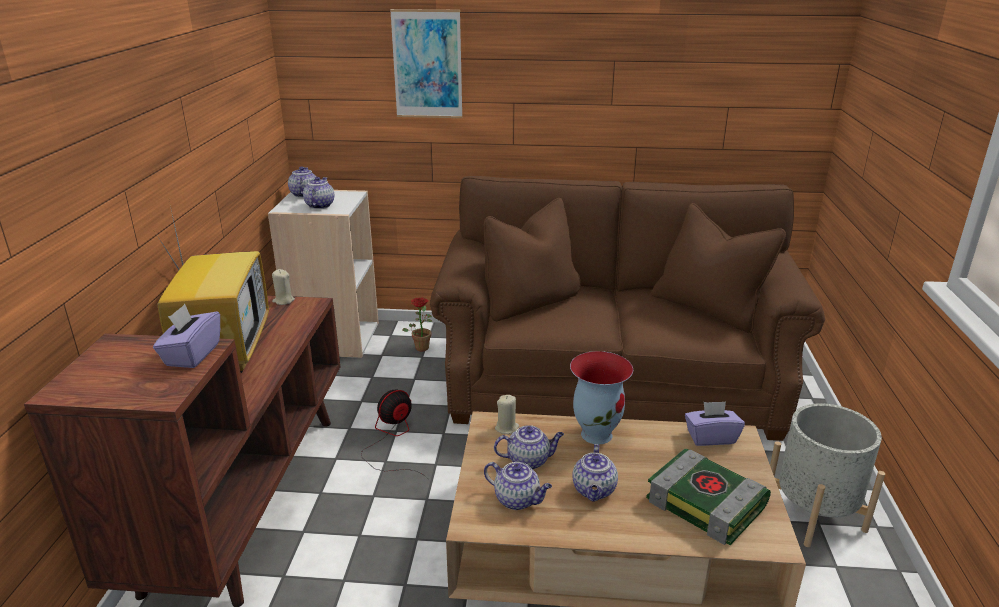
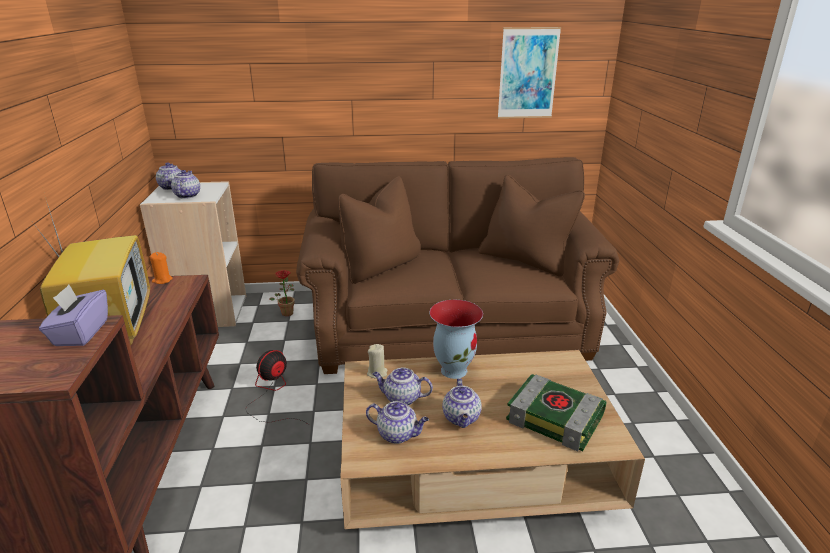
camera: 10 degrees left, 0 degrees up
beige candle [272,269,295,305] -> orange candle [150,252,173,284]
picture [390,9,463,118] -> picture moved to [498,27,561,119]
teapot [494,425,564,469] -> teapot turned 150 degrees counterclockwise [373,367,433,406]
purple tissue box [685,401,745,446] -> none
grey planter [770,403,885,547] -> none

